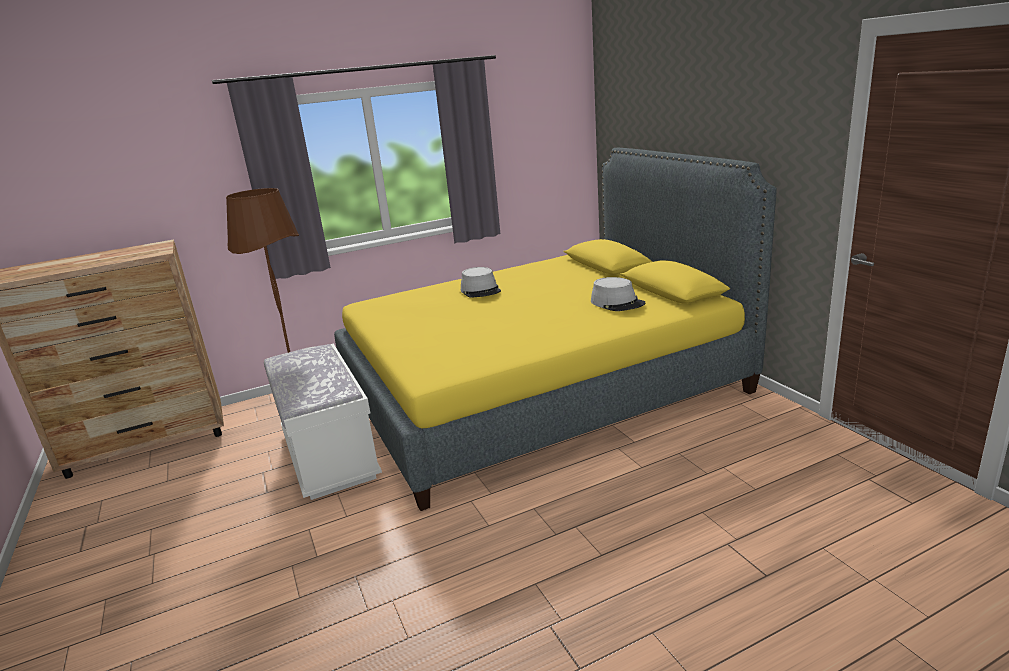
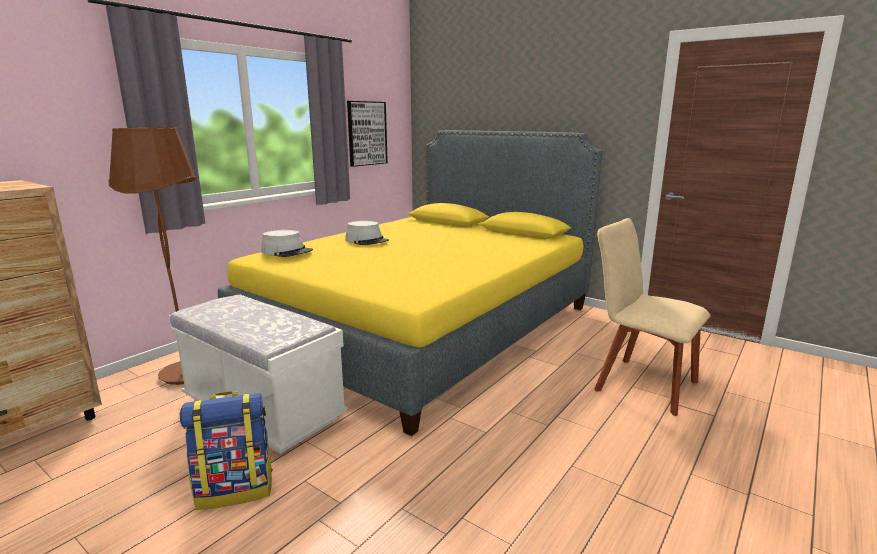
camera: 30 degrees left, 5 degrees down
grey hat [591,277,646,311] -> grey hat moved to [261,230,313,257]
none -> backpack [180,391,273,510]
none -> picture [347,101,388,167]
none -> beige chair [594,218,711,416]

